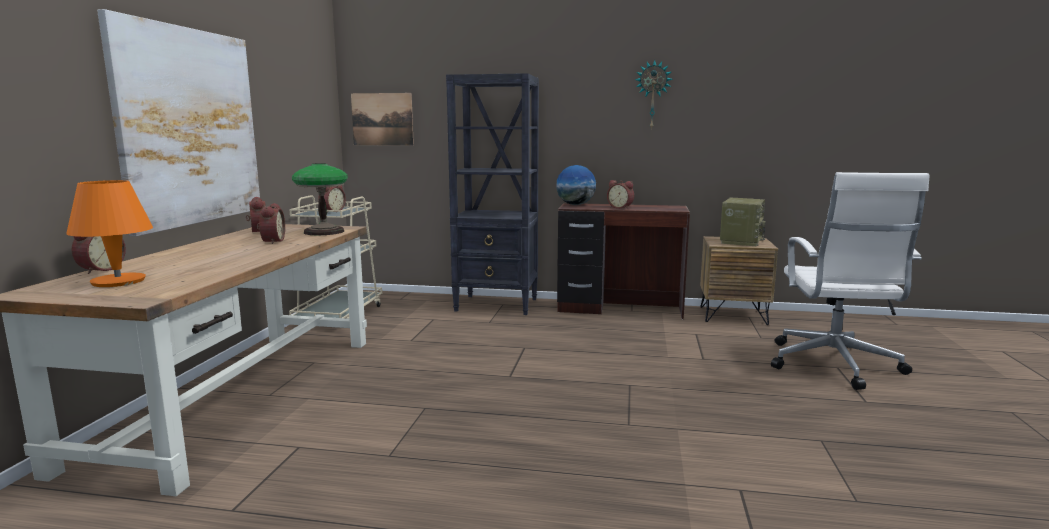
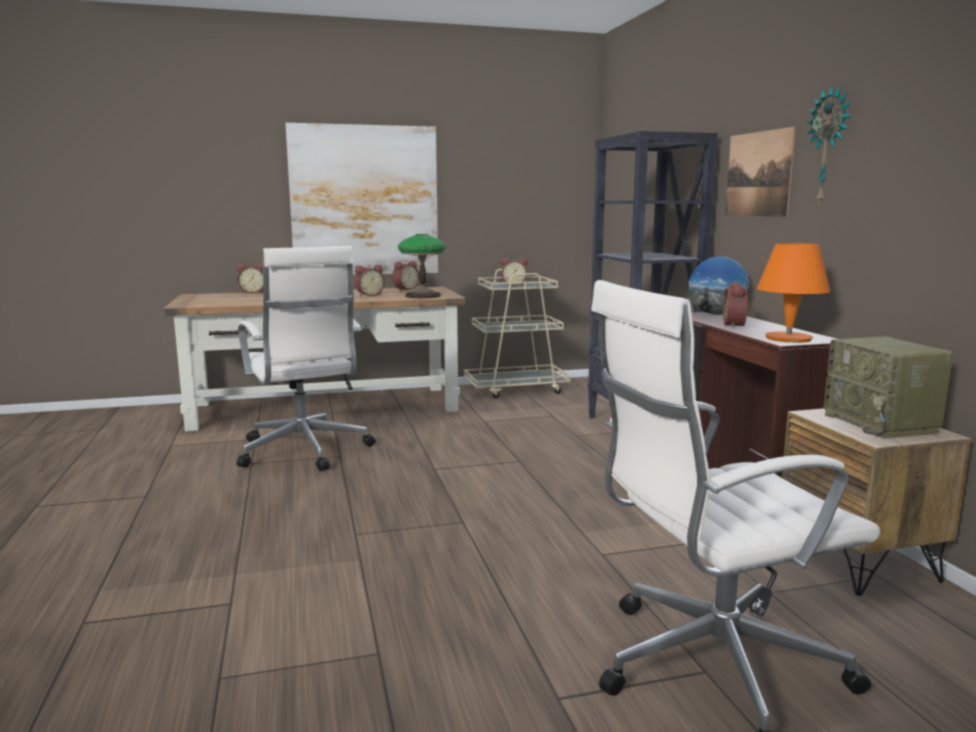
camera: 65 degrees right, 0 degrees up
orange table lamp [66,180,153,287] -> orange table lamp moved to [757,243,831,343]
picture [351,93,414,146] -> picture moved to [725,126,796,217]
radio [720,198,766,246] -> radio turned 75 degrees clockwise [824,336,954,439]
none -> white office chair [237,246,376,471]

